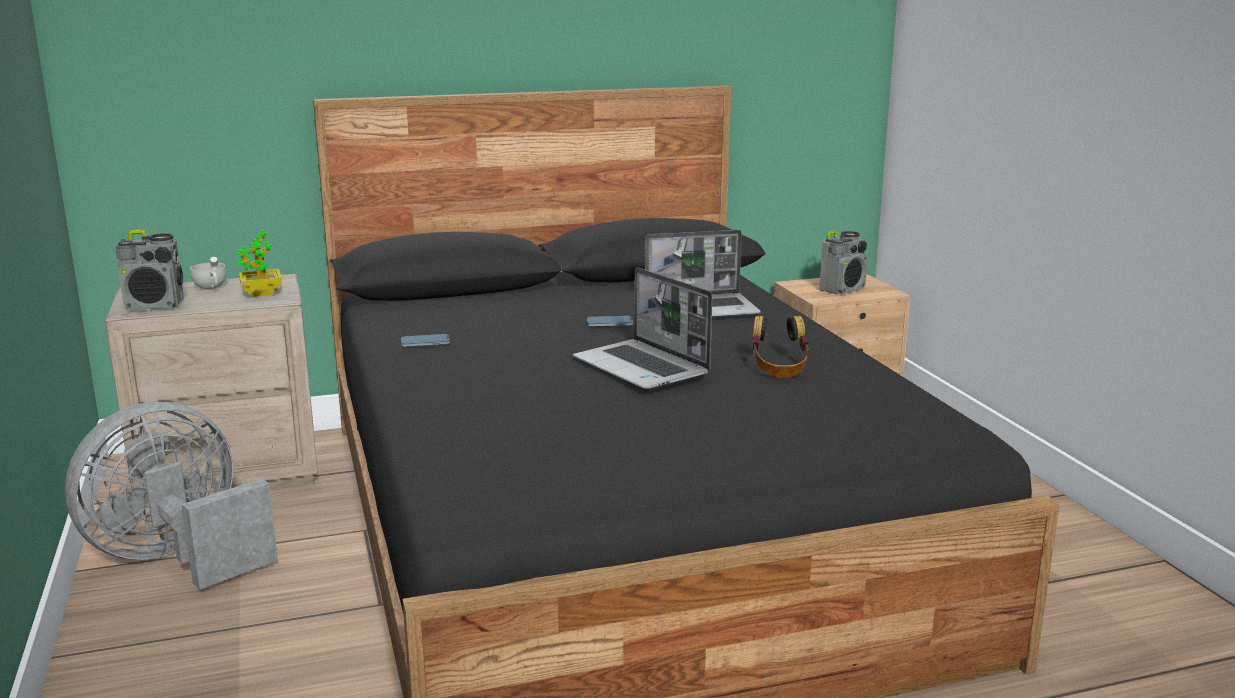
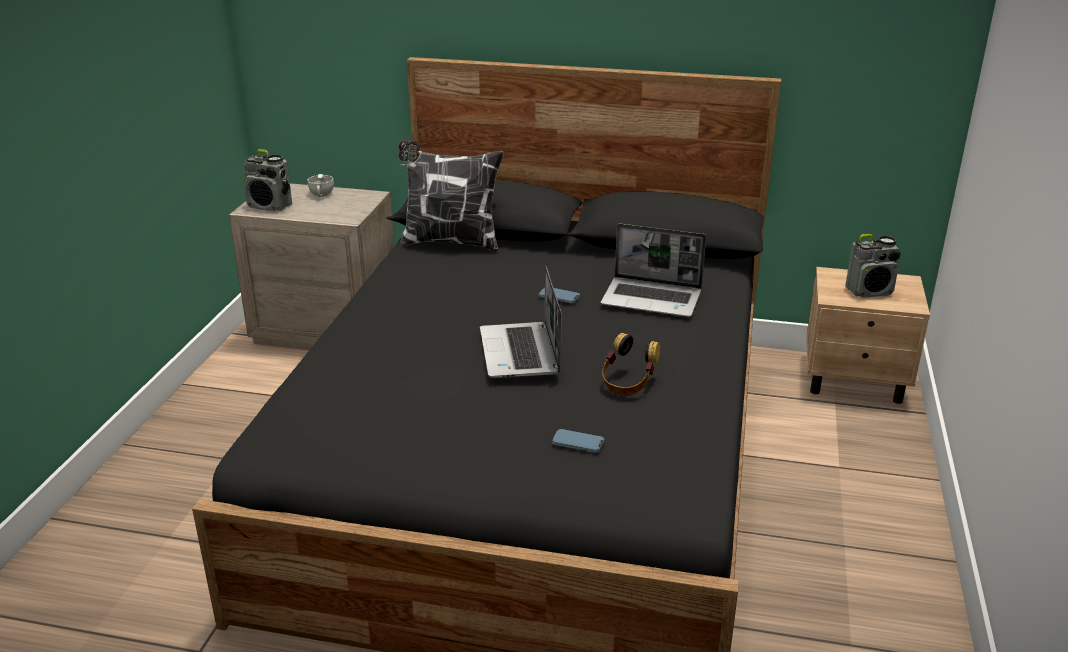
camera: 30 degrees right, 10 degrees up
grey fan [65,402,278,589] -> none
potted plant [237,230,282,297] -> none
phone [401,334,450,347] -> phone moved to [552,429,604,453]
none -> pillow [398,140,504,252]

